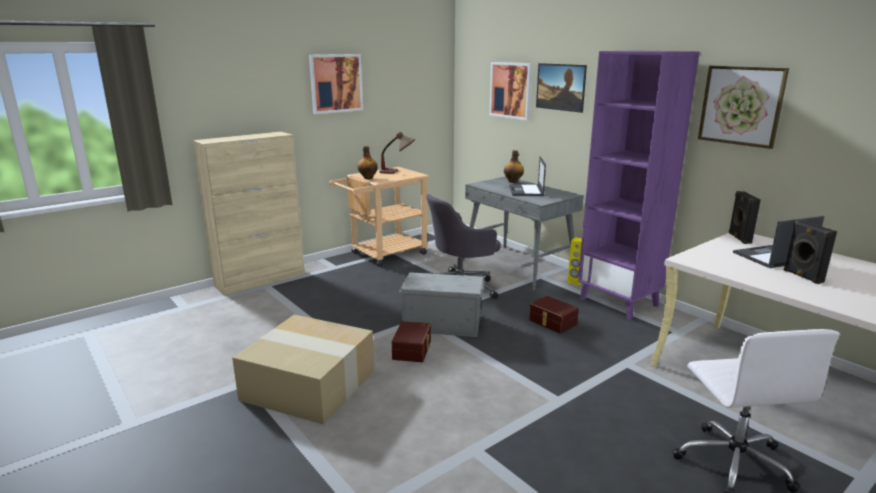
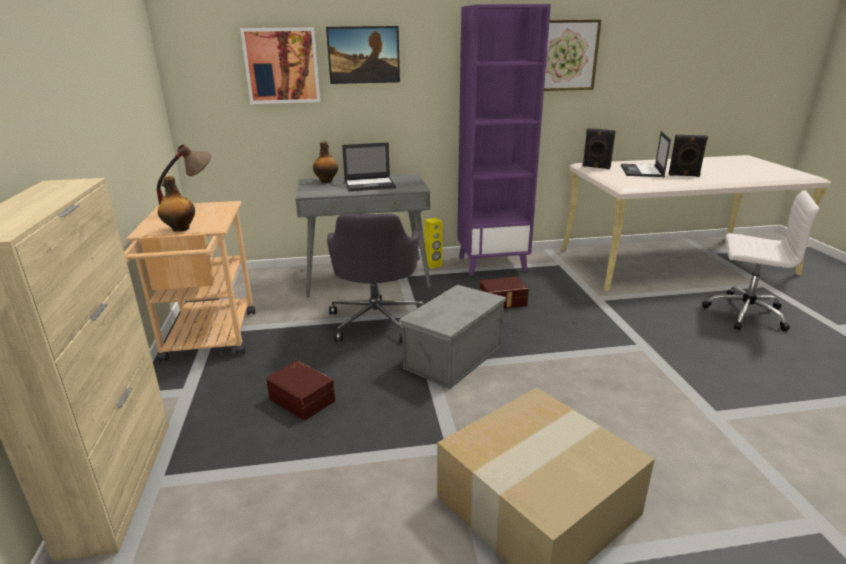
camera: 60 degrees left, 5 degrees up
picture [309,54,363,114] -> none
brown storage box [392,321,431,362] -> brown storage box moved to [266,361,335,421]
laptop [509,156,546,196] -> laptop turned 45 degrees counterclockwise [342,142,396,191]

